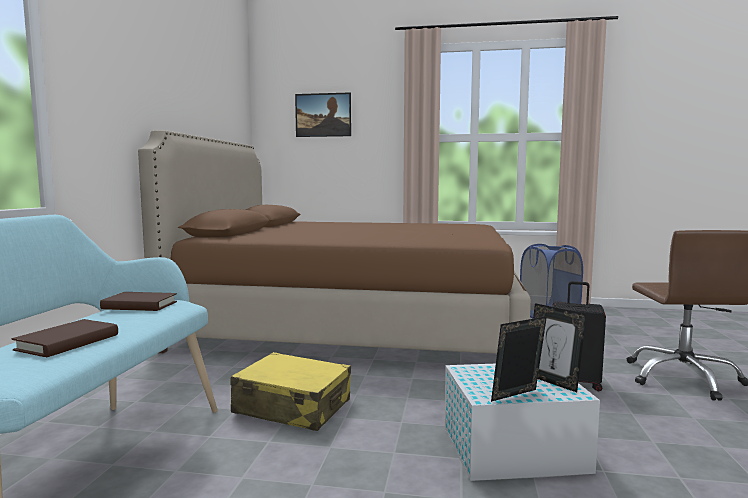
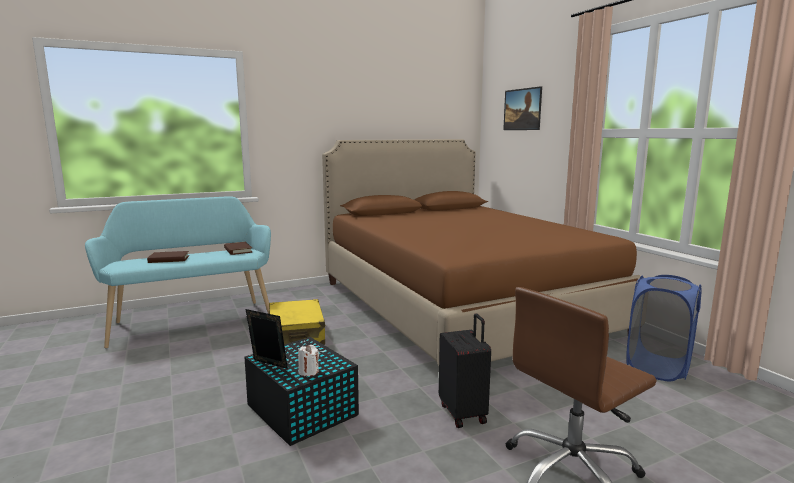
camera: 55 degrees right, 5 degrees up
white storage box [445,364,600,481] -> black storage box [244,337,359,446]
picture frame [533,303,586,392] -> white candle [298,345,319,376]

